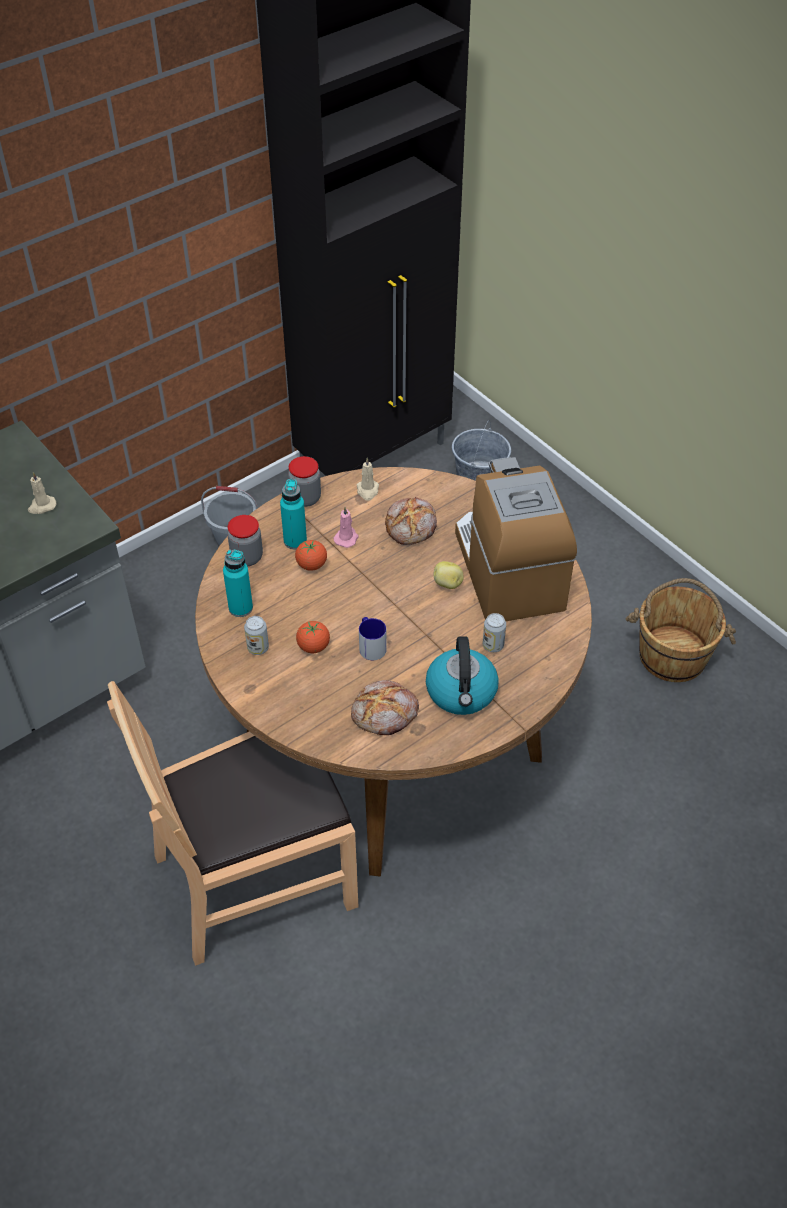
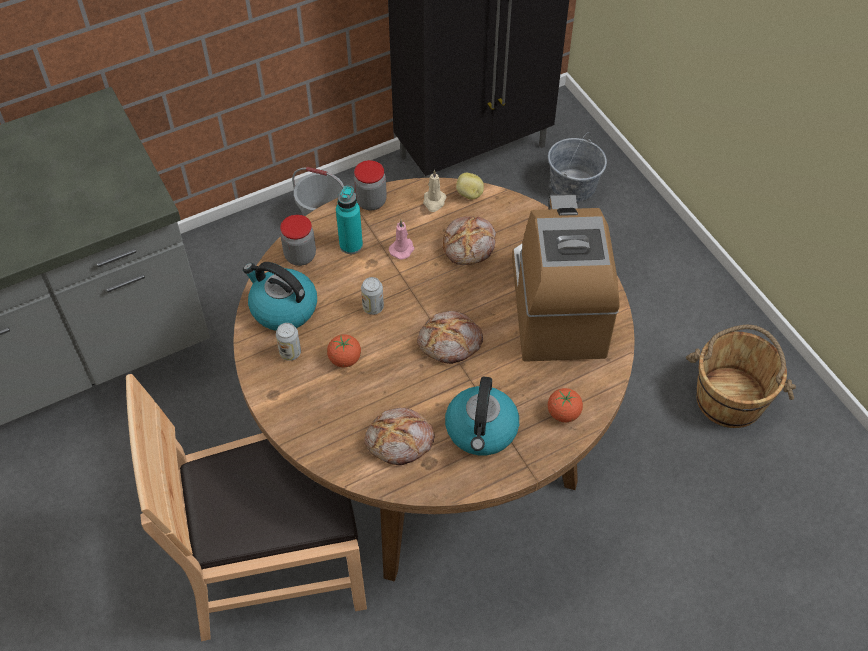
camera: 10 degrees right, 5 degrees up
beige candle [28,472,57,514] -> none
turquoise bottle [223,550,253,617] -> kettle [243,262,317,331]
tomato [295,540,327,571] -> tomato moved to [548,388,583,422]
mug [359,617,387,660] -> none
potato [433,561,464,589] -> potato moved to [456,173,484,200]
can [483,613,506,652] -> can moved to [361,277,384,315]
none -> bread [417,311,483,364]

